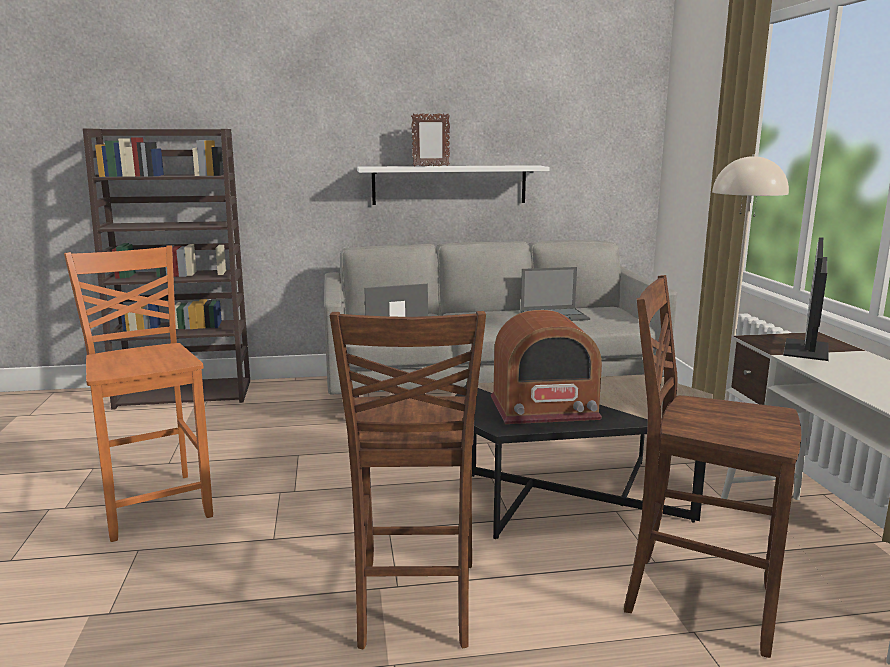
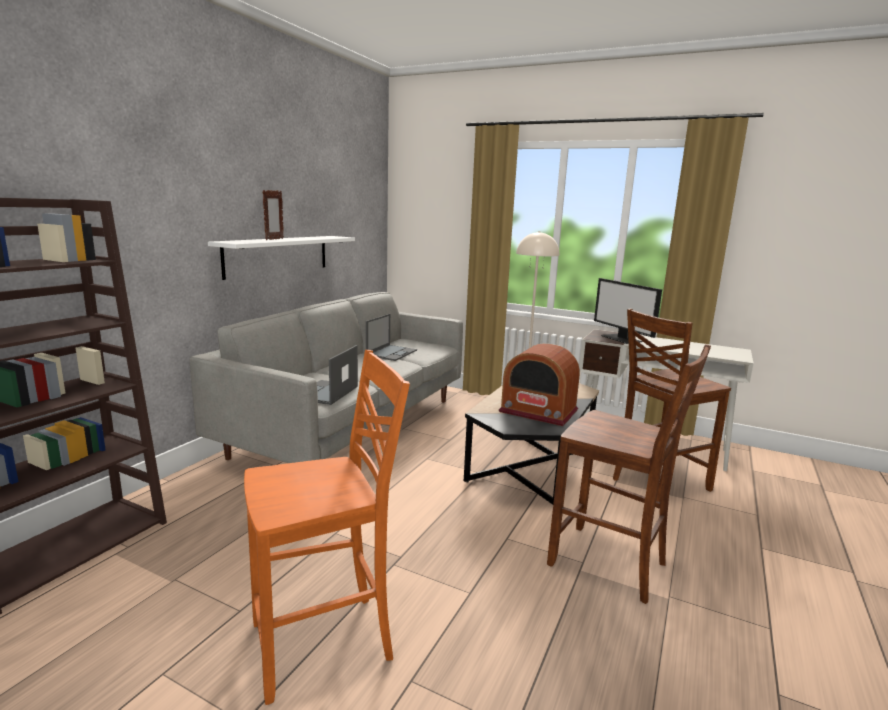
camera: 55 degrees left, 0 degrees up
orange chair [64,245,213,542] -> orange chair turned 150 degrees clockwise [244,350,410,705]
radio [491,310,602,424] -> radio turned 90 degrees clockwise [499,343,580,426]

